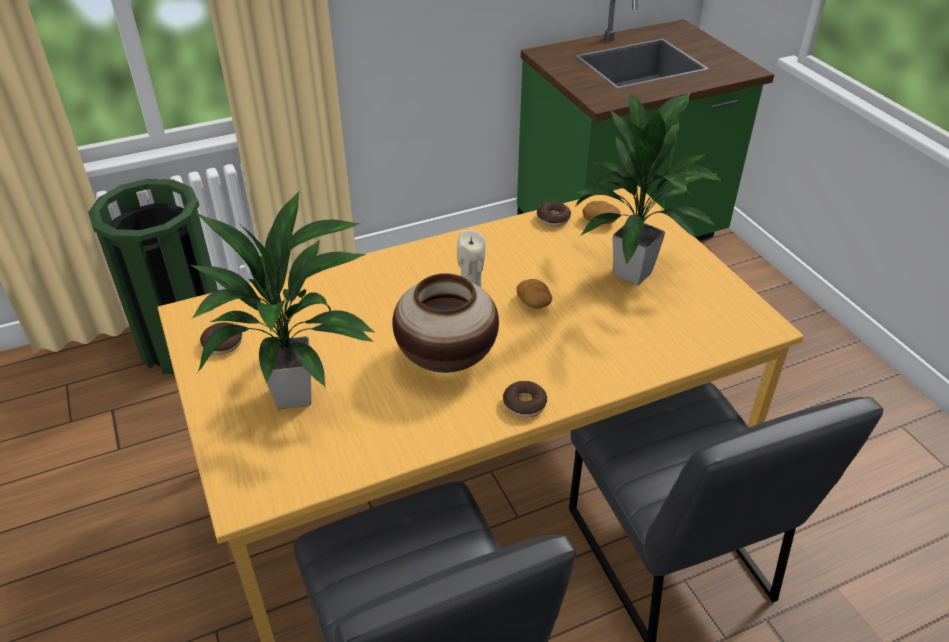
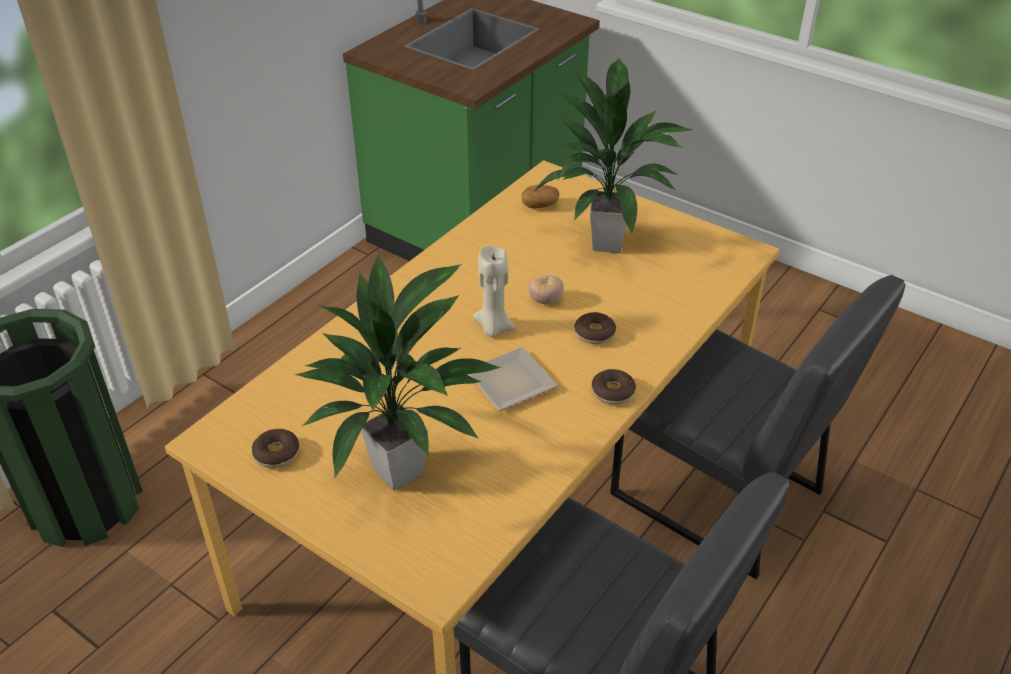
camera: 30 degrees left, 0 degrees up
vase [393,273,499,373] -> plate [469,347,558,411]
potato [516,279,552,309] -> tomato [529,275,564,304]
donut [537,202,571,227] -> donut moved to [575,312,616,344]

